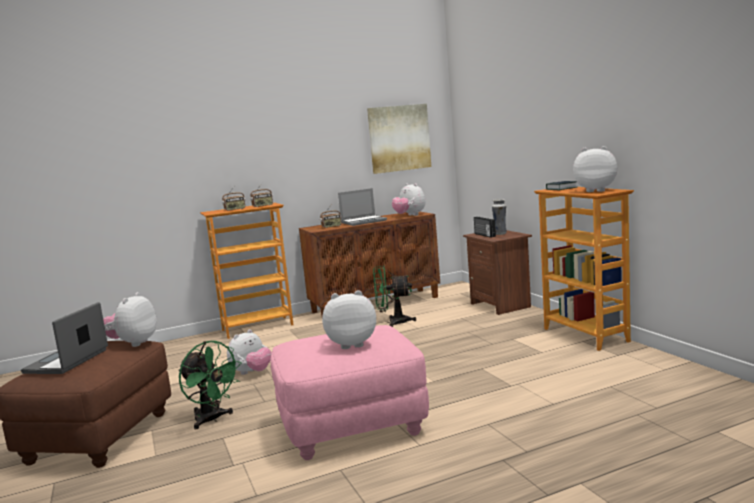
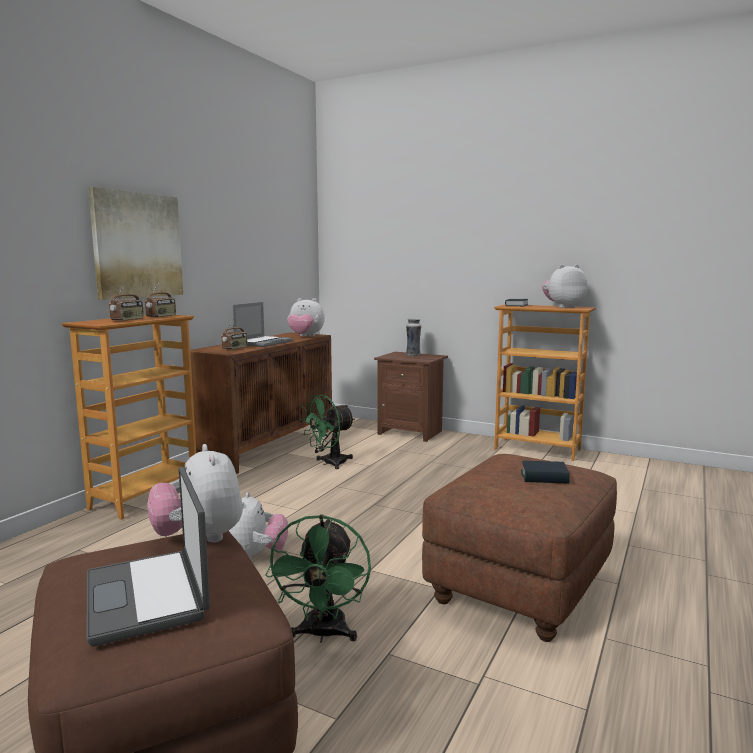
camera: 40 degrees left, 0 degrees up
green fan [179,341,242,430] -> green fan turned 90 degrees clockwise [265,515,371,642]
pink ottoman [270,325,429,460] -> brown ottoman [422,454,617,642]
plush toy [322,290,376,349] -> book [521,461,570,484]
picture [367,104,431,174] -> picture moved to [88,187,183,300]
radio [474,217,496,238] -> none

